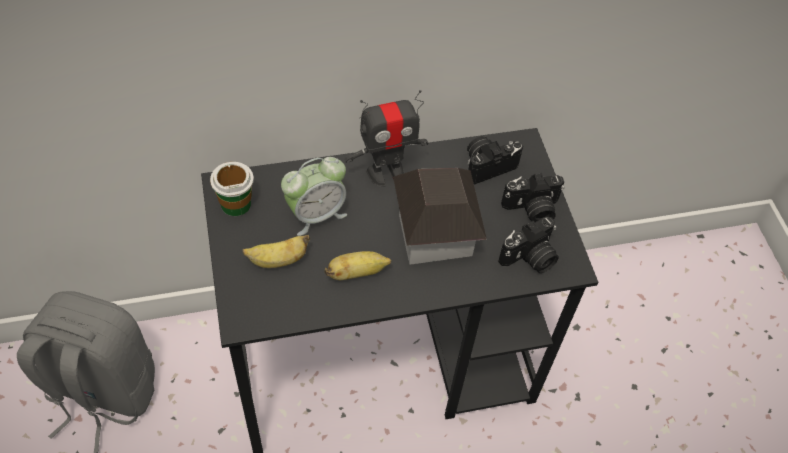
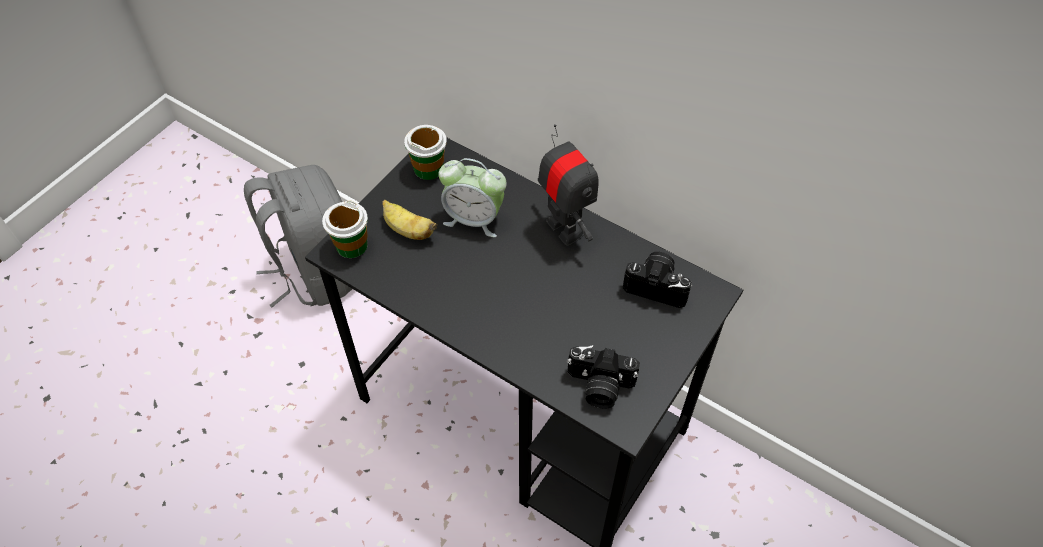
camera: 50 degrees right, 0 degrees up
banana [324,251,391,280] -> none
toy robot [345,90,428,186] -> toy robot turned 150 degrees counterclockwise [538,124,599,246]
toy house [393,168,487,265] -> none
camera [501,173,564,222] -> none
none -> cup [322,201,368,258]

